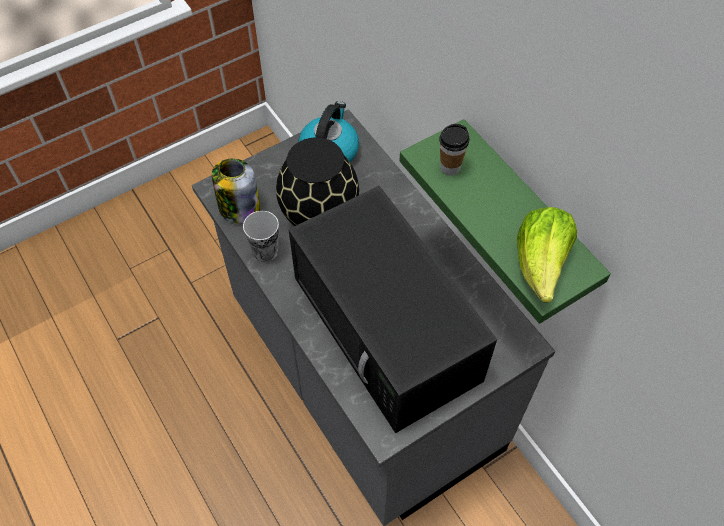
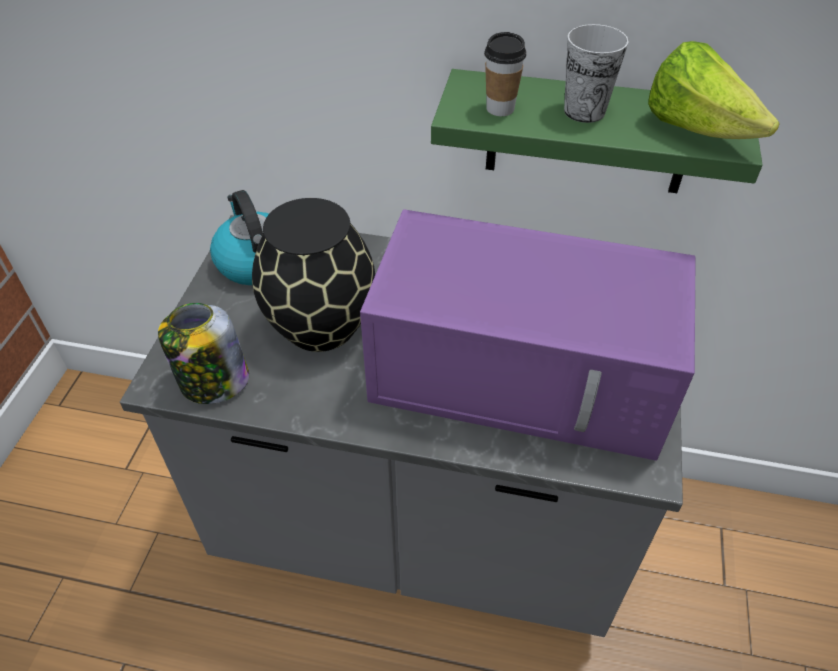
camera: 45 degrees left, 10 degrees down
cup [243,211,279,262] -> cup moved to [564,24,629,123]
black microwave [289,186,497,433] -> purple microwave [360,209,696,461]

